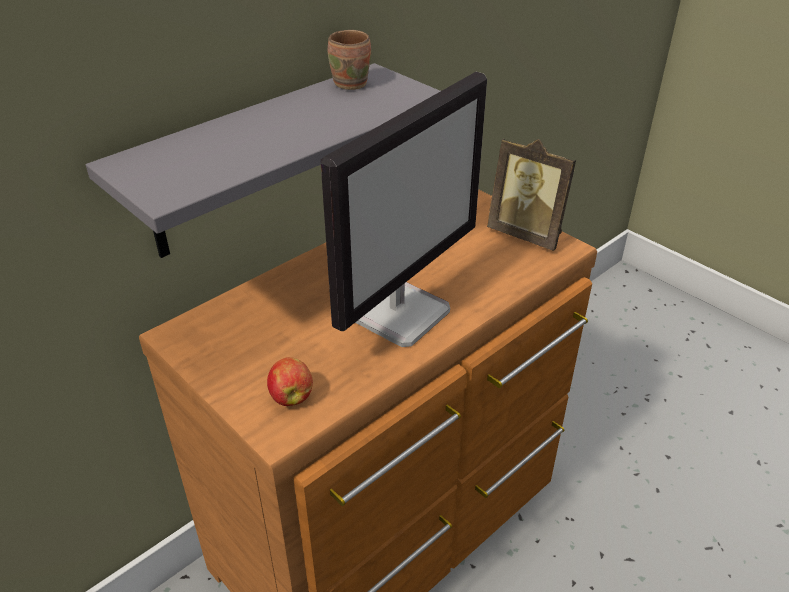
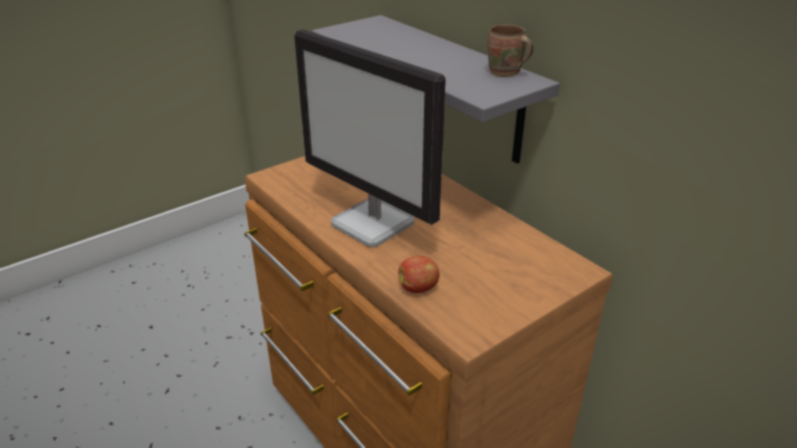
camera: 95 degrees right, 5 degrees down
apple [267,357,313,406] -> apple moved to [398,256,439,293]
picture frame [487,139,576,251] -> none

